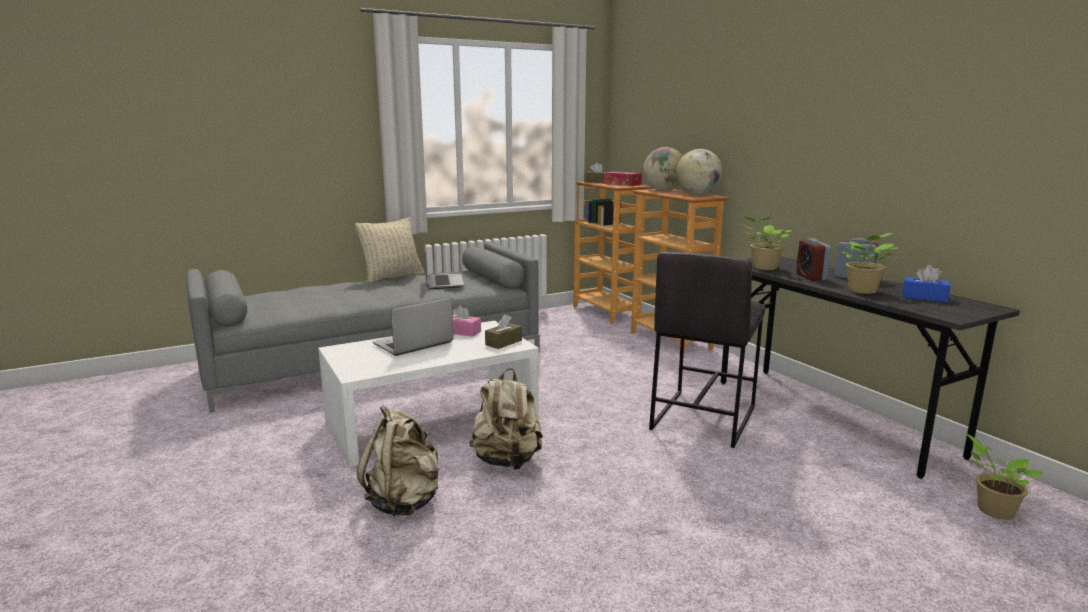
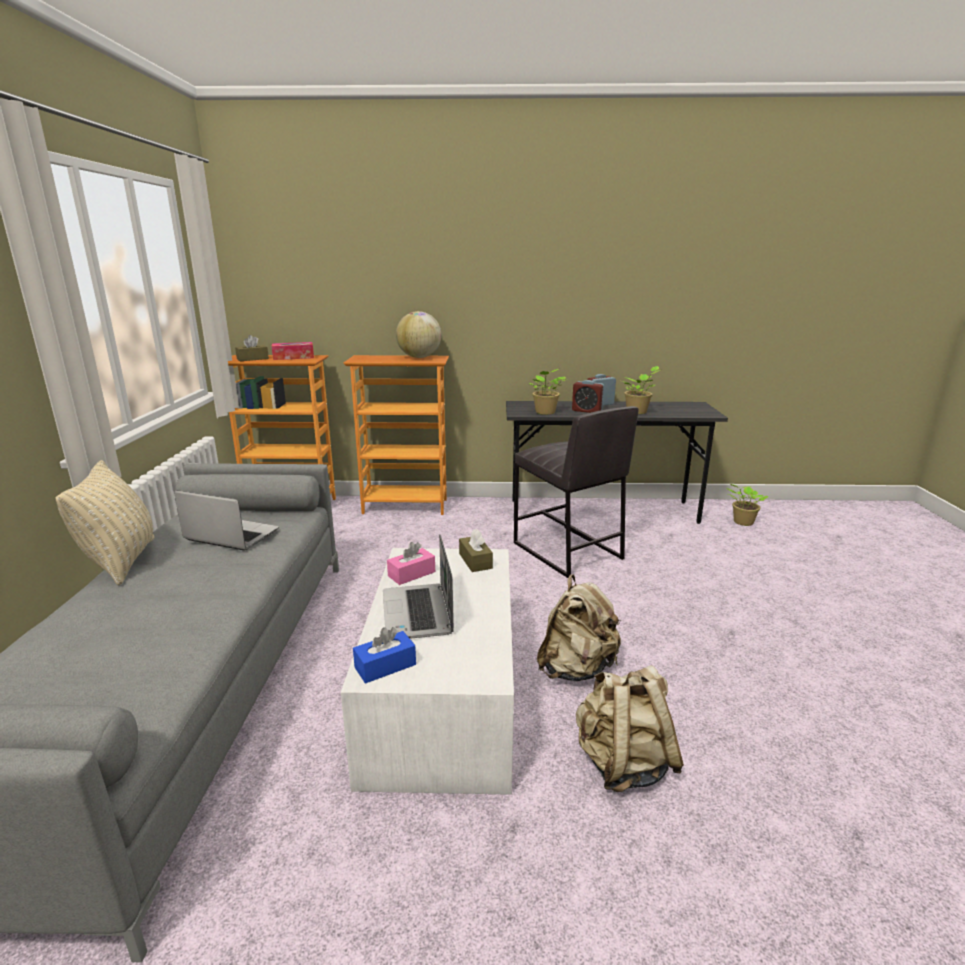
camera: 60 degrees left, 5 degrees up
globe [643,147,683,190] -> none
blue tissue box [902,265,950,302] -> blue tissue box moved to [353,627,416,684]

